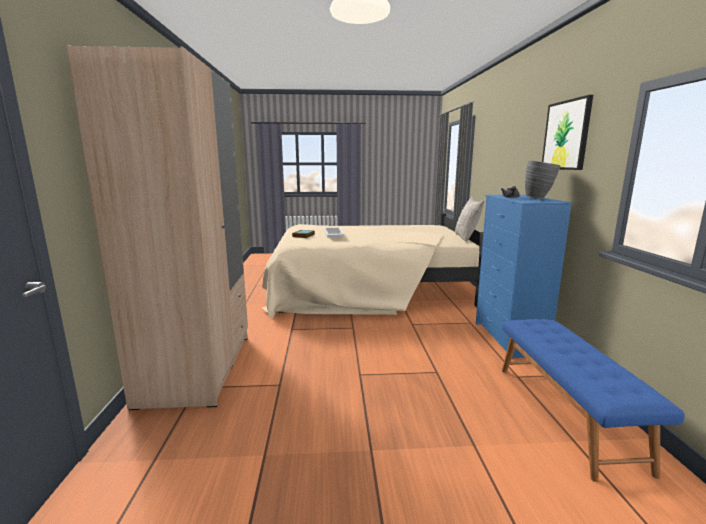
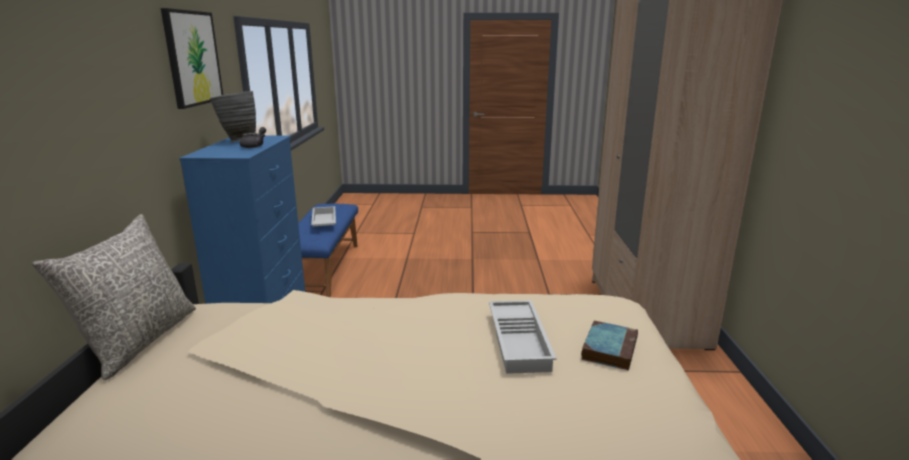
camera: 175 degrees left, 5 degrees up
none -> white tray [311,206,336,226]

